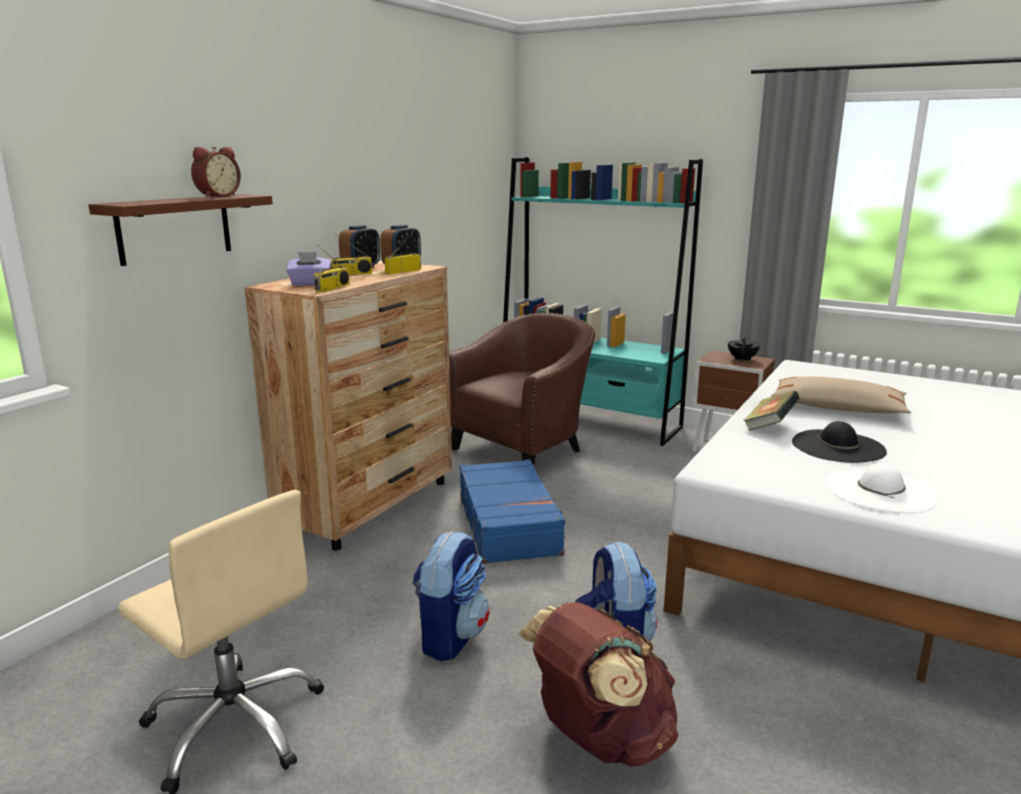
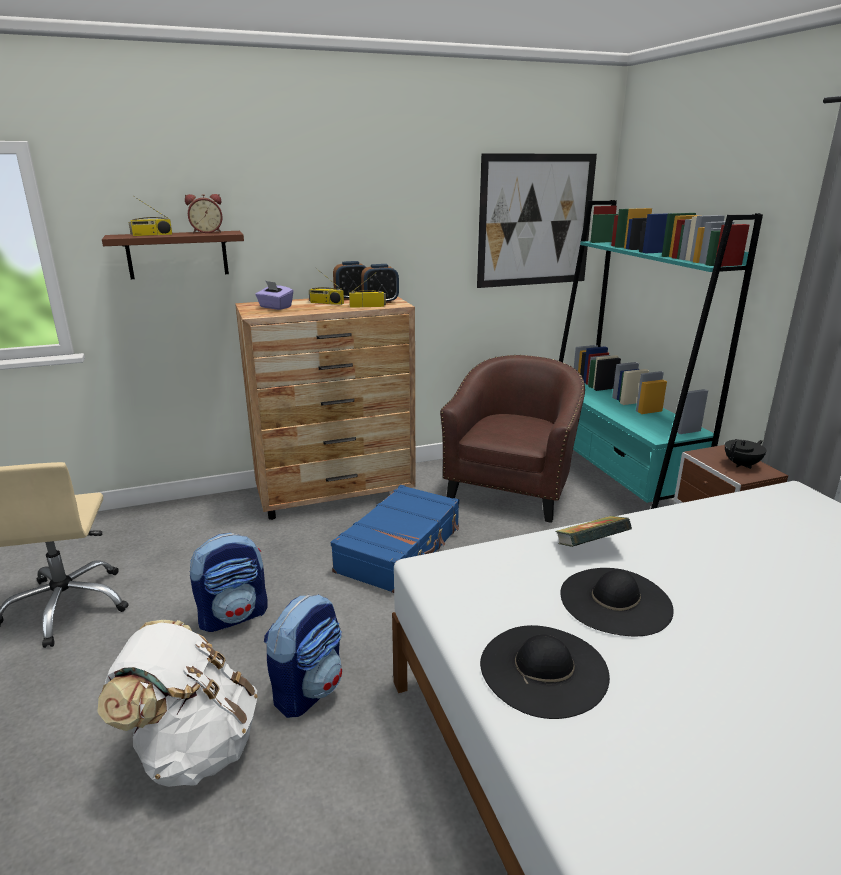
camera: 40 degrees right, 5 degrees up
radio [314,244,350,292] -> radio moved to [129,197,172,236]
brown armchair [449,312,595,466] -> brown armchair turned 60 degrees counterclockwise [440,355,585,523]
brown backpack [517,602,678,767] -> white backpack [97,620,257,787]
beige pillow [771,376,911,413] -> none
white hat [827,463,937,513] -> black hat [480,625,610,719]
none -> picture [477,153,597,288]

